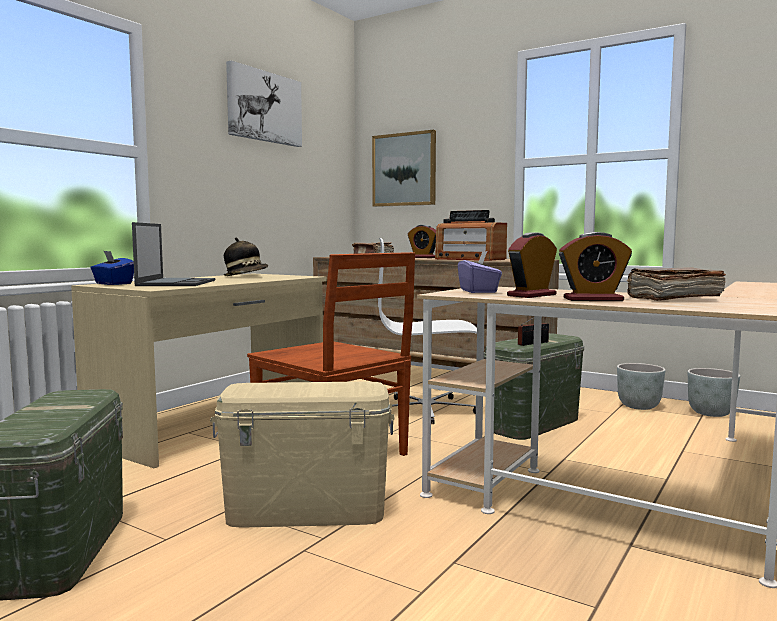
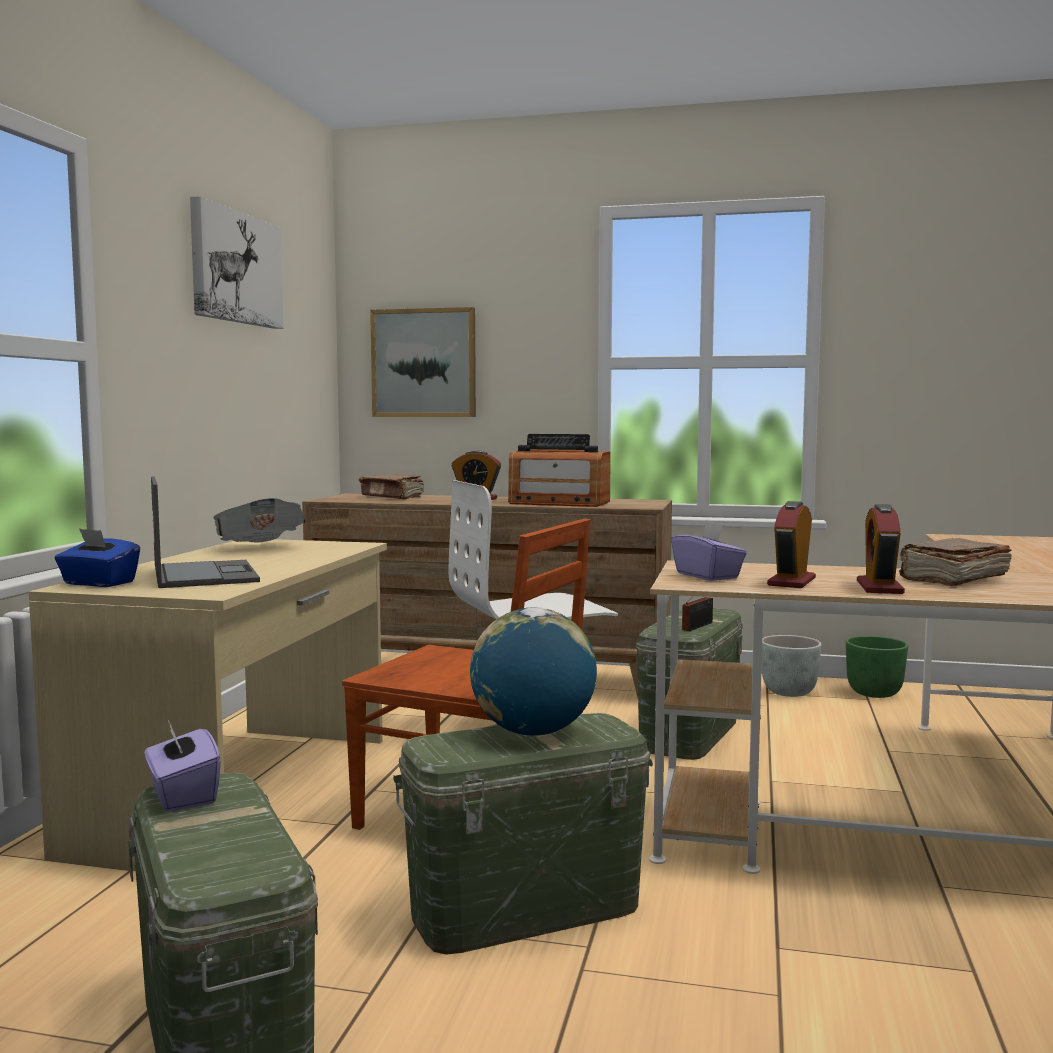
camera: 20 degrees left, 0 degrees up
beige storage box [211,381,394,528] -> green storage box [393,713,653,955]
hat [224,237,268,276] -> newspaper [214,498,306,542]
alarm clock [559,232,632,301] -> alarm clock turned 120 degrees clockwise [857,504,905,594]
grey planter [688,368,740,417] -> green planter [846,636,908,698]
none -> purple tissue box [145,719,221,812]
none -> globe [470,608,597,736]

